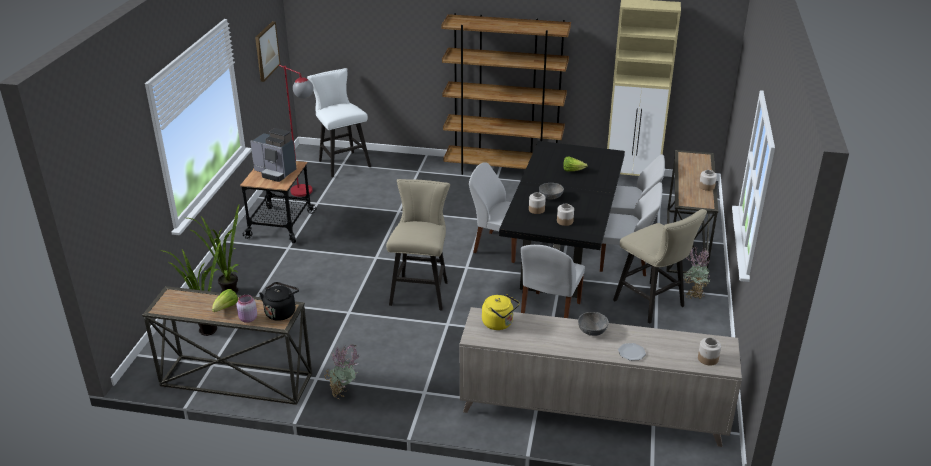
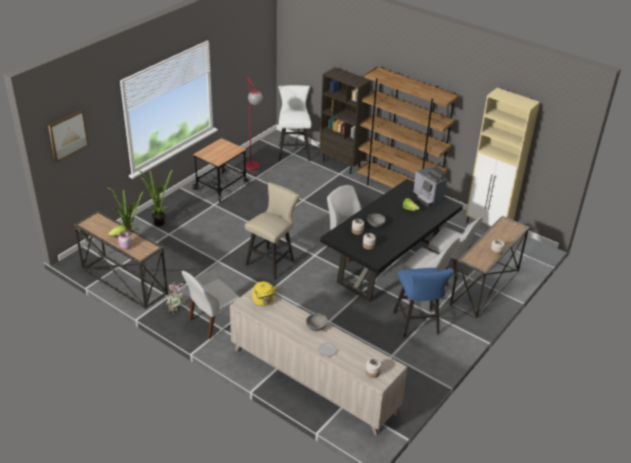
camera: 25 degrees right, 5 degrees up
coffee machine [250,128,297,182] -> coffee machine moved to [413,166,447,207]
picture [255,21,281,82] -> picture moved to [48,110,89,162]
black kettle [259,282,299,321] -> none
white chair [521,245,585,318] -> white chair moved to [182,271,240,339]
beige stool [613,209,707,323] -> blue stool [393,268,454,337]
potted plant [683,247,711,299] -> none
none -> brown bookcase [319,67,371,174]

